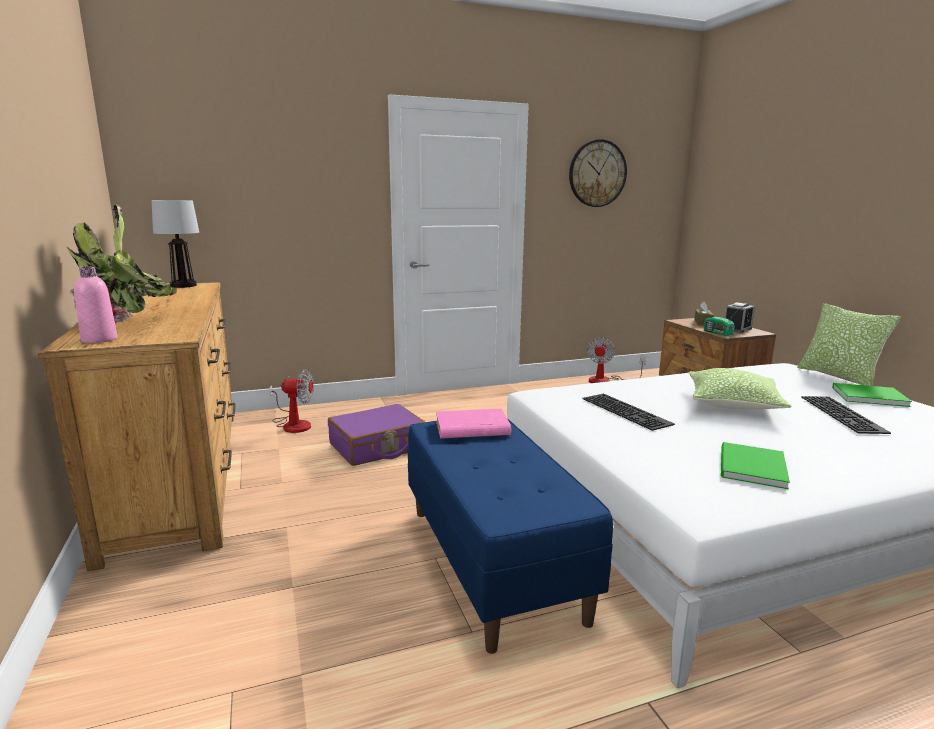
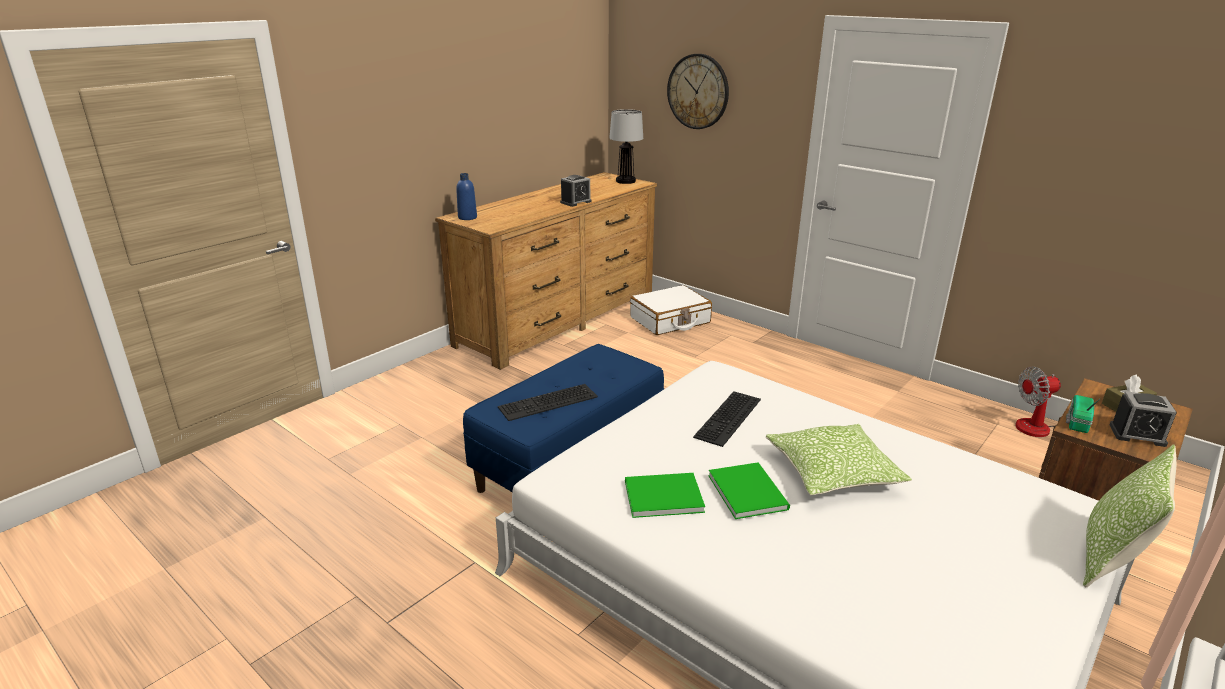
camera: 60 degrees right, 10 degrees up
potted plant [67,204,177,323] -> none
pink bottle [74,266,117,343] -> blue bottle [456,173,477,220]
fan [270,369,314,433] -> white suitcase [630,285,712,335]
purple suitcase [328,404,425,466] -> none
pink book [436,409,511,439] -> none
wall clock [569,139,627,207] -> wall clock moved to [667,54,729,129]
keyboard [801,396,891,434] -> keyboard moved to [498,384,598,421]
green book [832,383,912,407] -> green book moved to [708,462,790,519]
none -> alarm clock [560,175,592,207]

